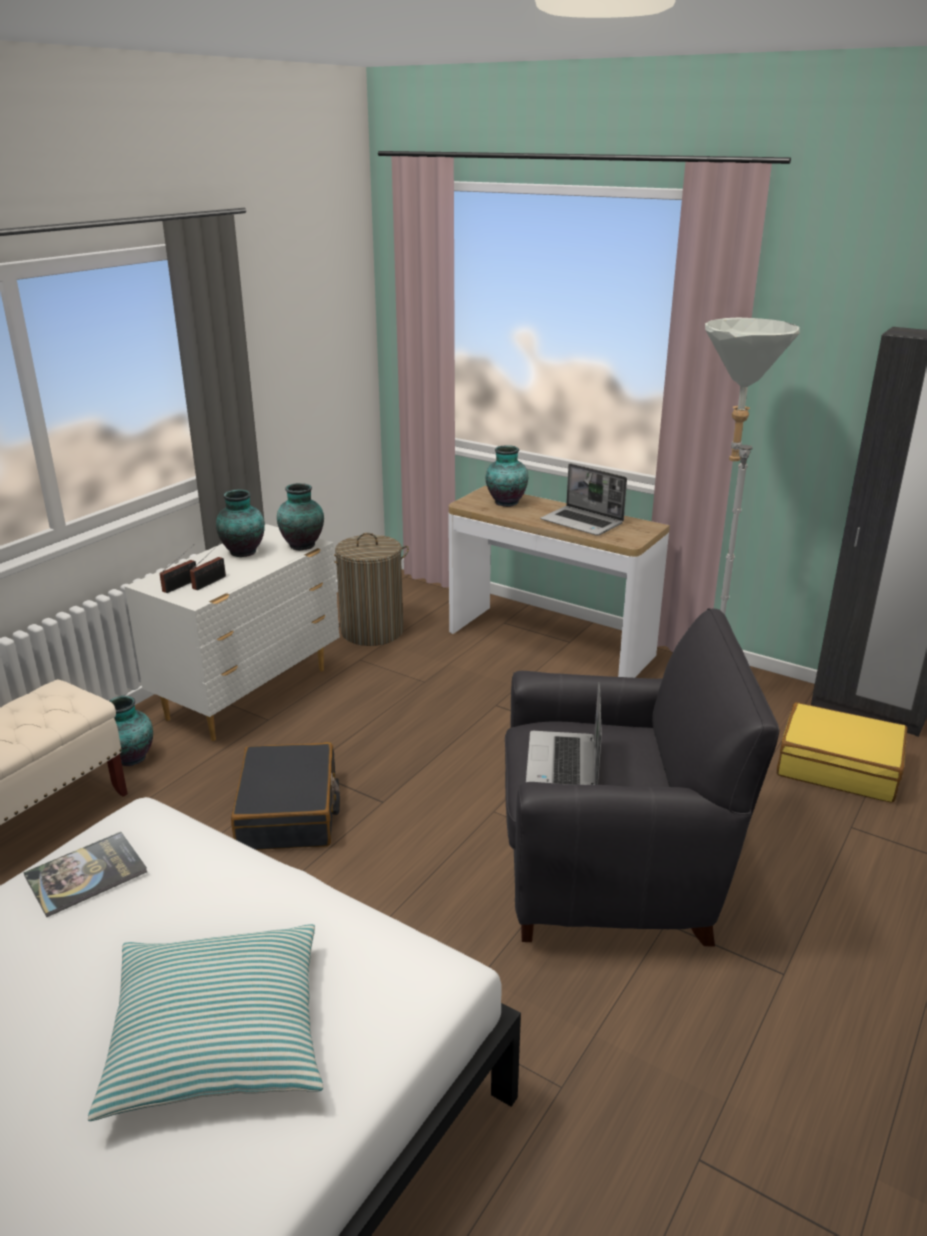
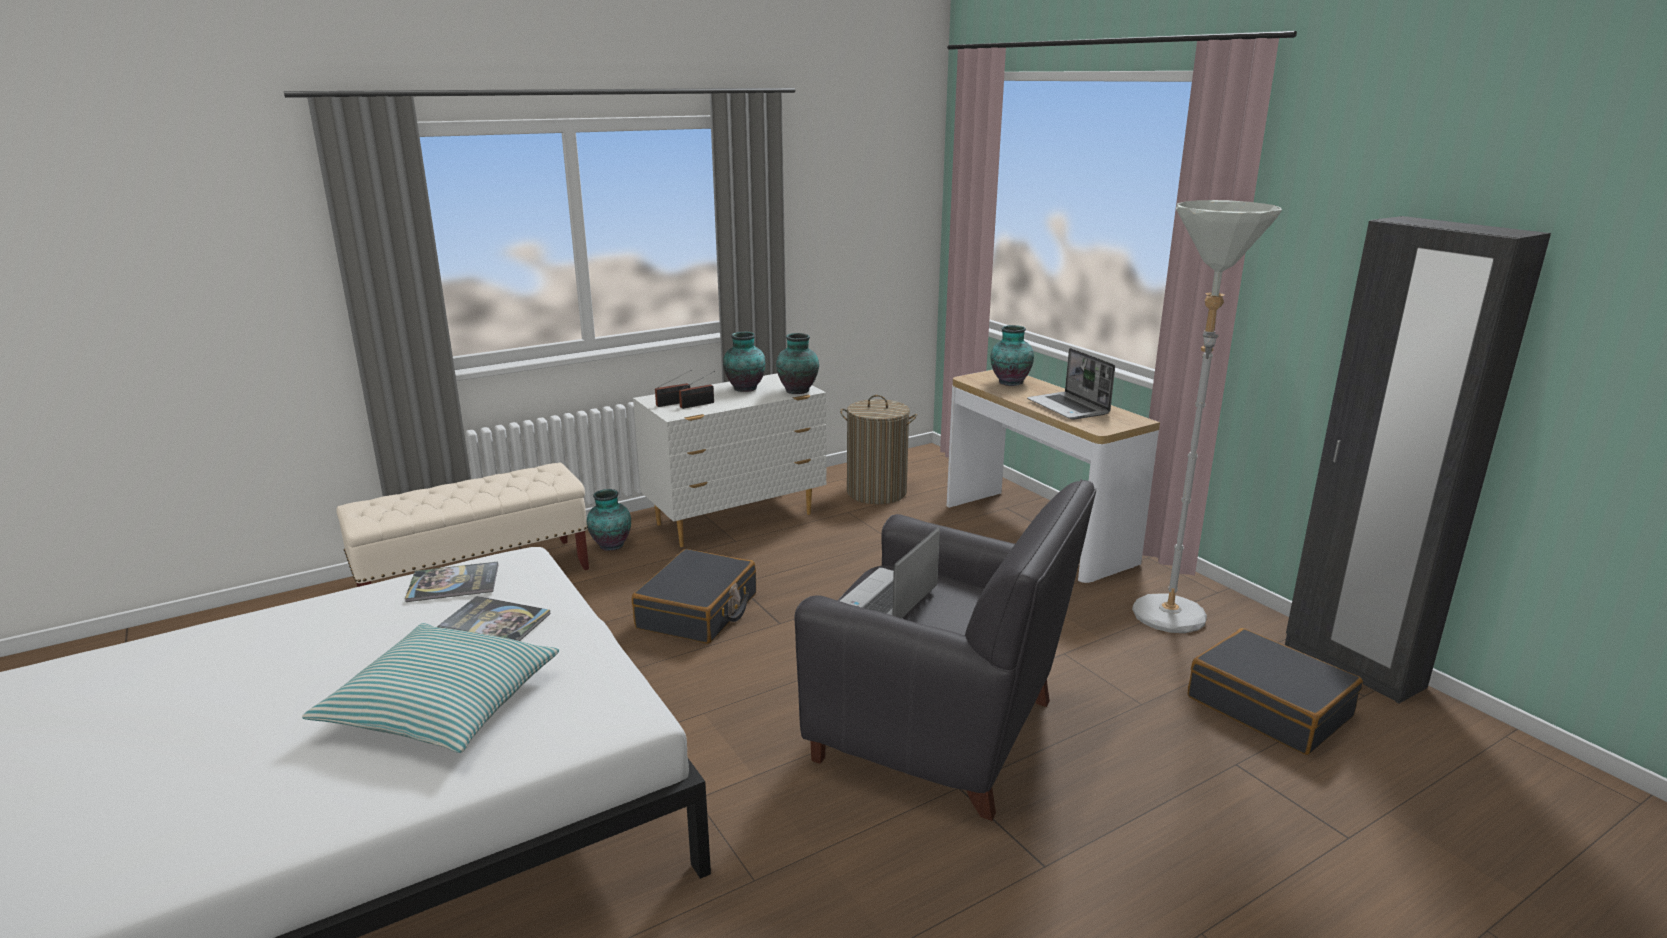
camera: 25 degrees right, 5 degrees down
yellow suitcase [776,703,907,803] -> black suitcase [1187,628,1363,755]
none -> book [437,596,551,641]

